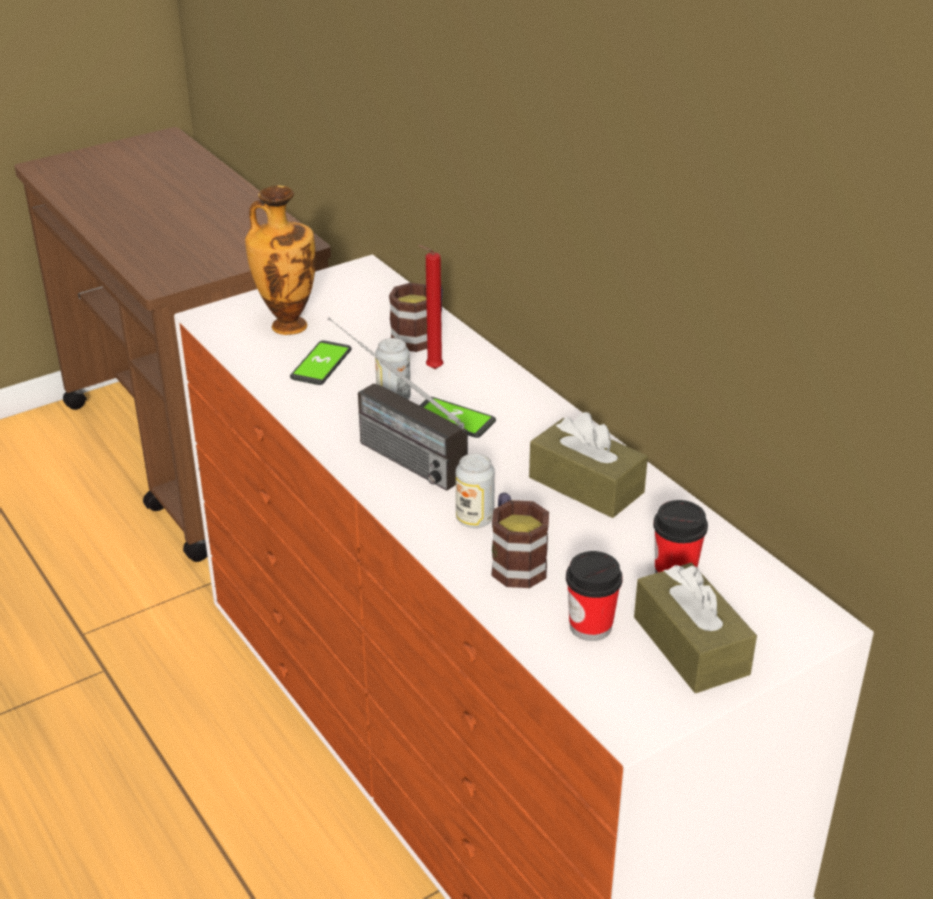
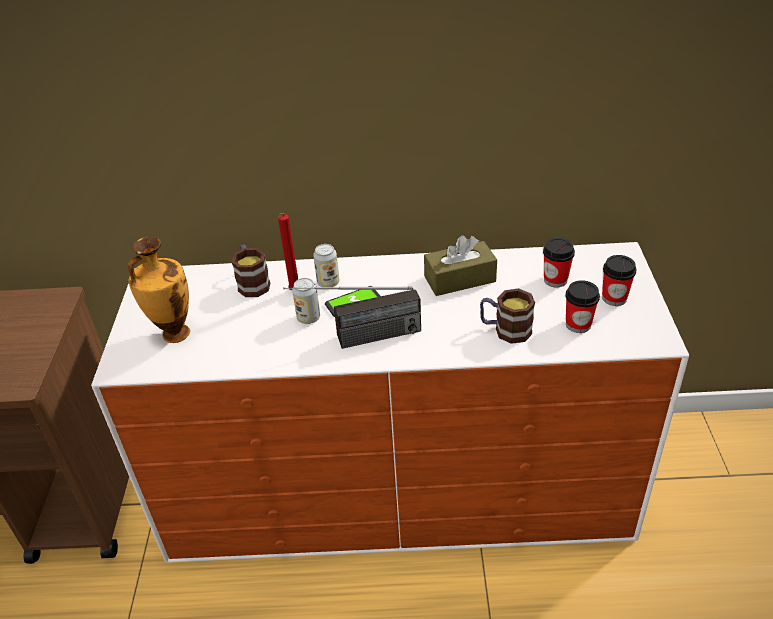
camera: 55 degrees left, 5 degrees up
phone [290,340,352,385] -> none
can [456,453,495,528] -> can moved to [313,244,339,287]
brown tissue box [634,563,757,693] -> cup [602,255,636,306]

